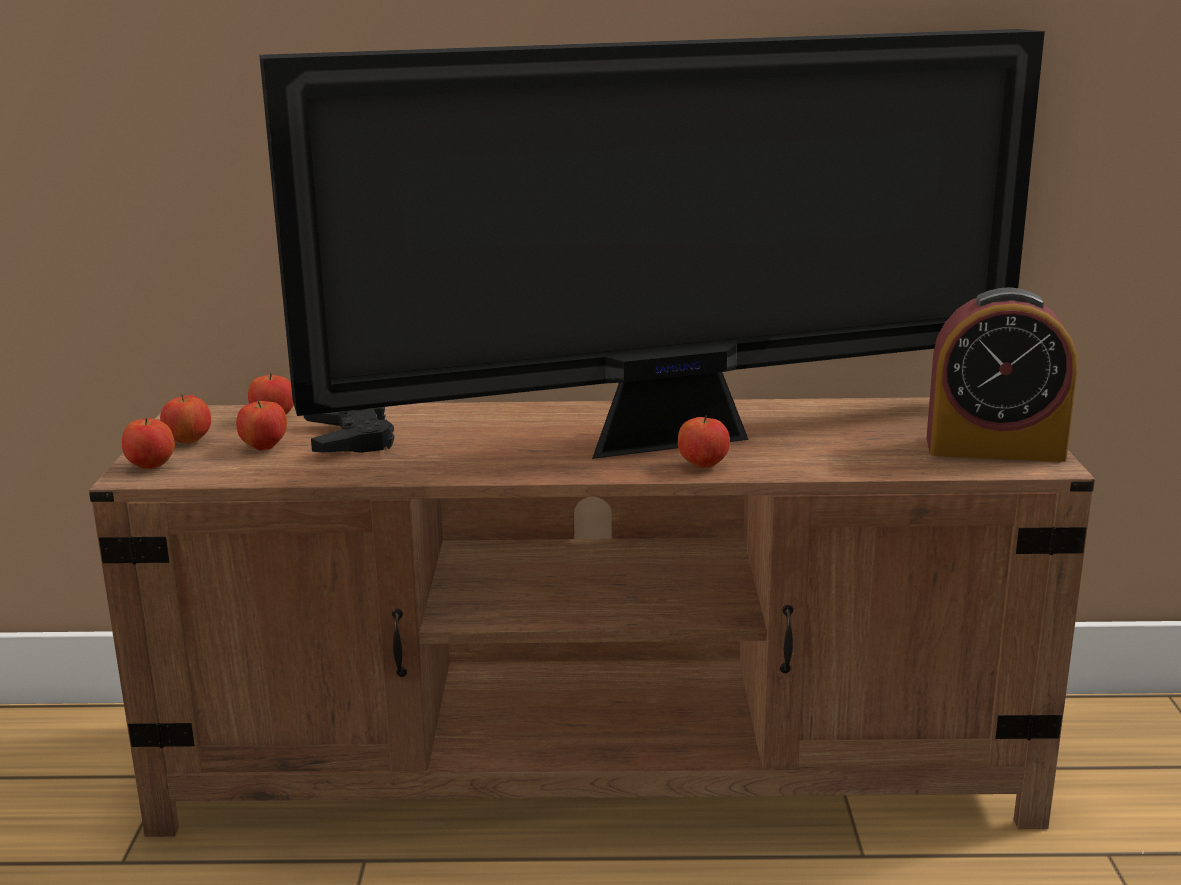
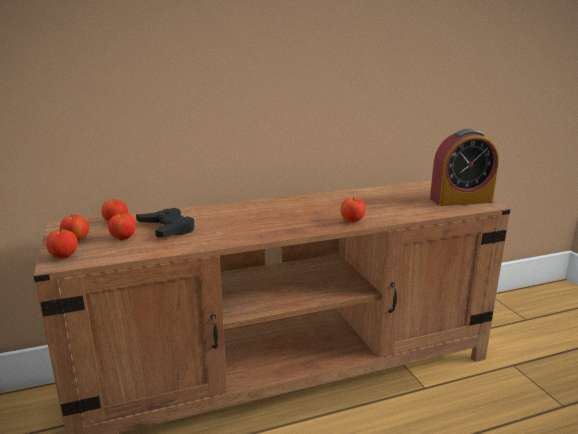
camera: 20 degrees left, 0 degrees up
television [259,29,1045,459] -> none

